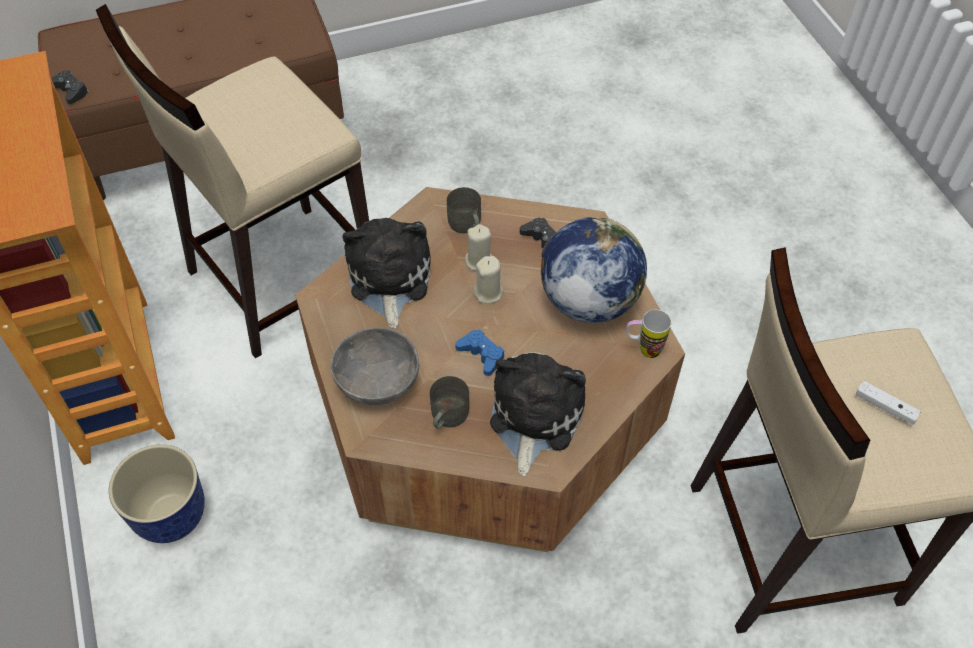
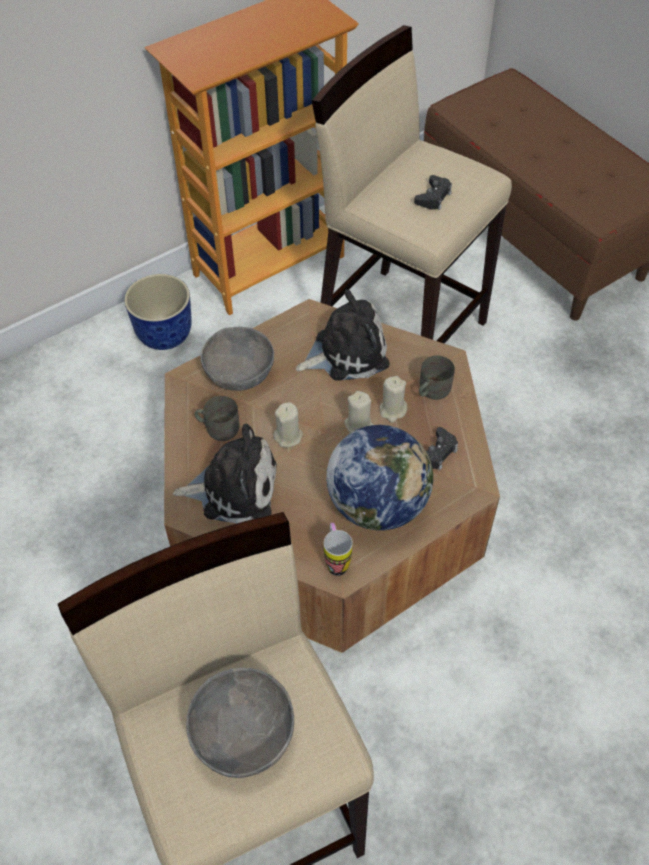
camera: 75 degrees right, 0 degrees up
black game controller [51,70,89,104] -> black game controller moved to [414,175,452,210]
blue game controller [455,329,505,376] -> beige candle [273,402,303,448]
white game controller [856,381,921,425] -> grey bowl [186,668,294,778]

